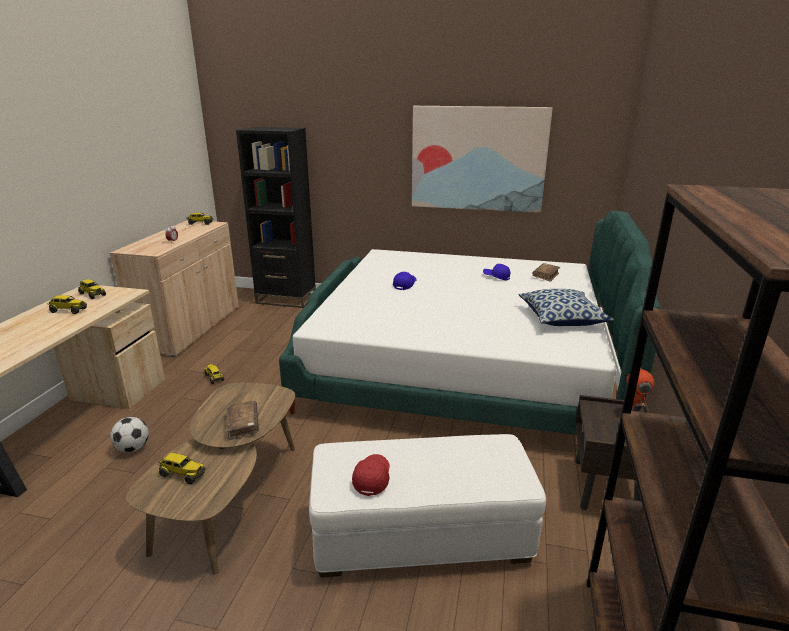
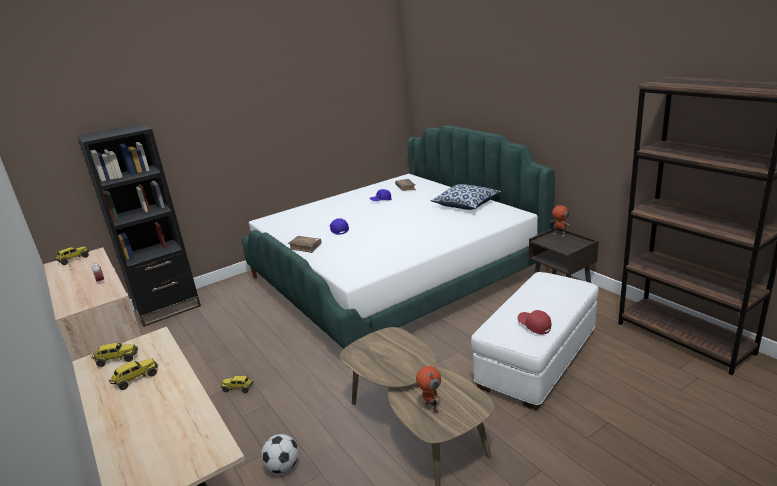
camera: 45 degrees left, 0 degrees up
toy truck [158,453,206,484] -> toy robot [416,366,441,413]
brown book [226,401,259,440] -> brown book moved to [288,236,321,253]
picture [412,106,553,213] -> none

